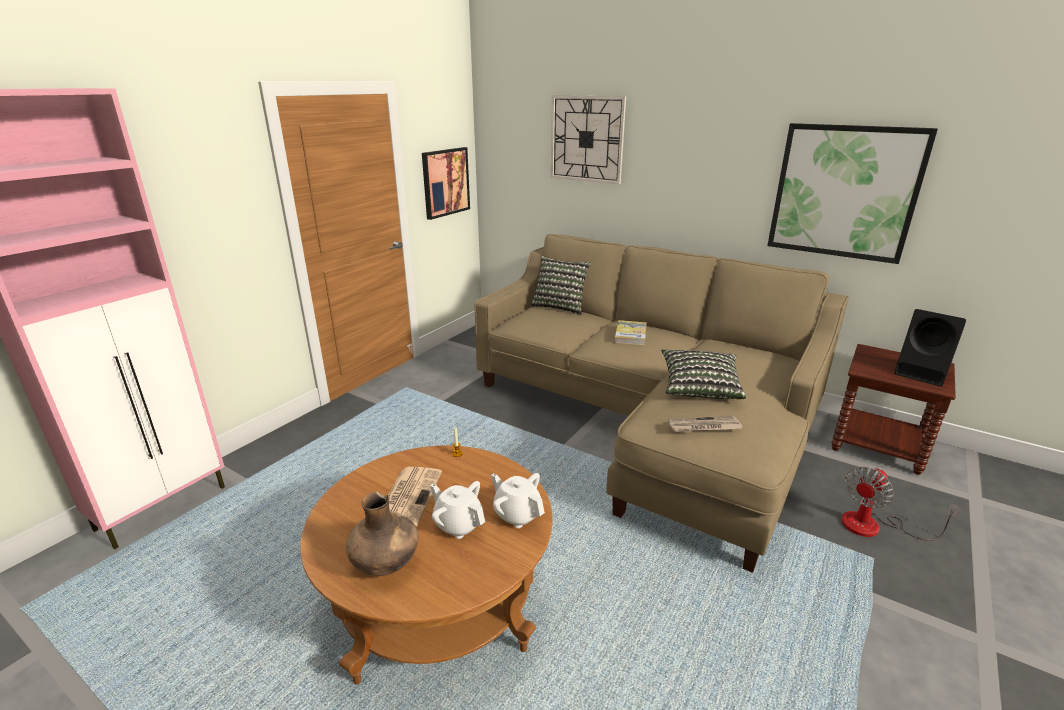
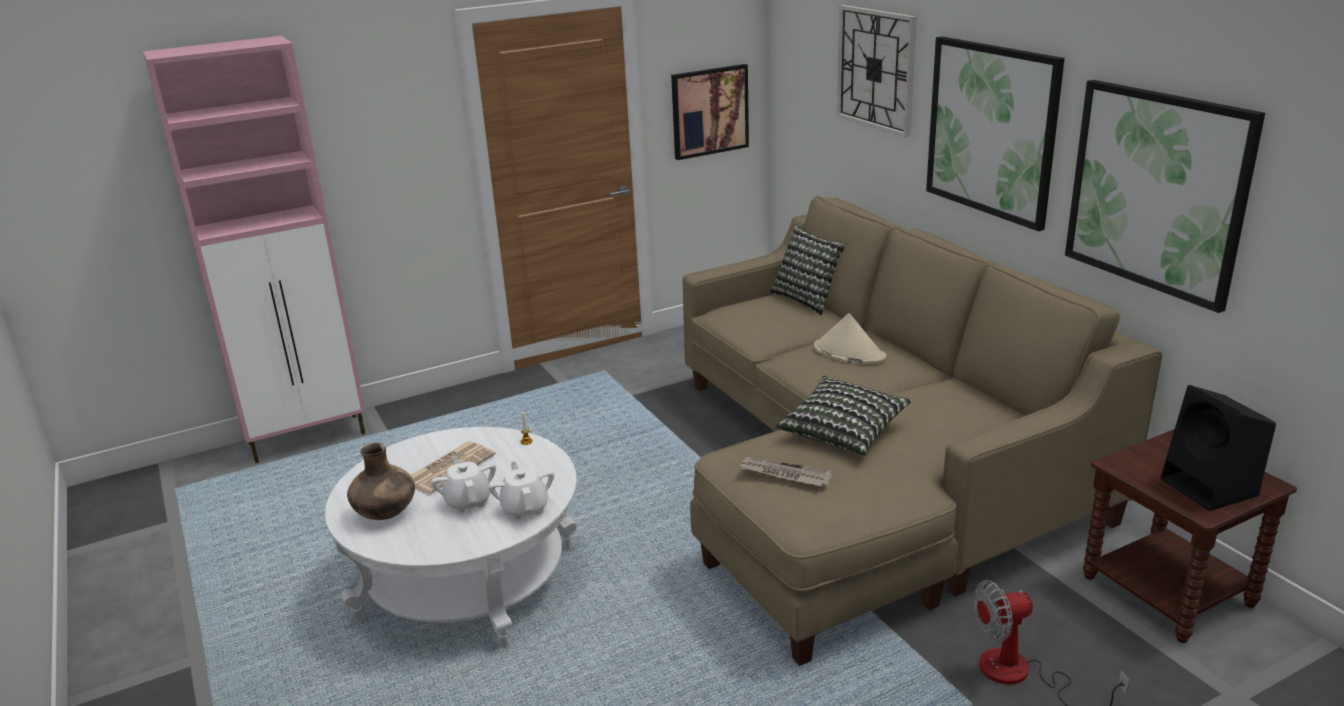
camera: 30 degrees right, 0 degrees up
brown coffee table [300,445,553,685] -> white coffee table [325,427,577,648]
book [615,320,647,345] -> beige hat [814,313,886,365]
none -> picture [926,36,1065,231]

